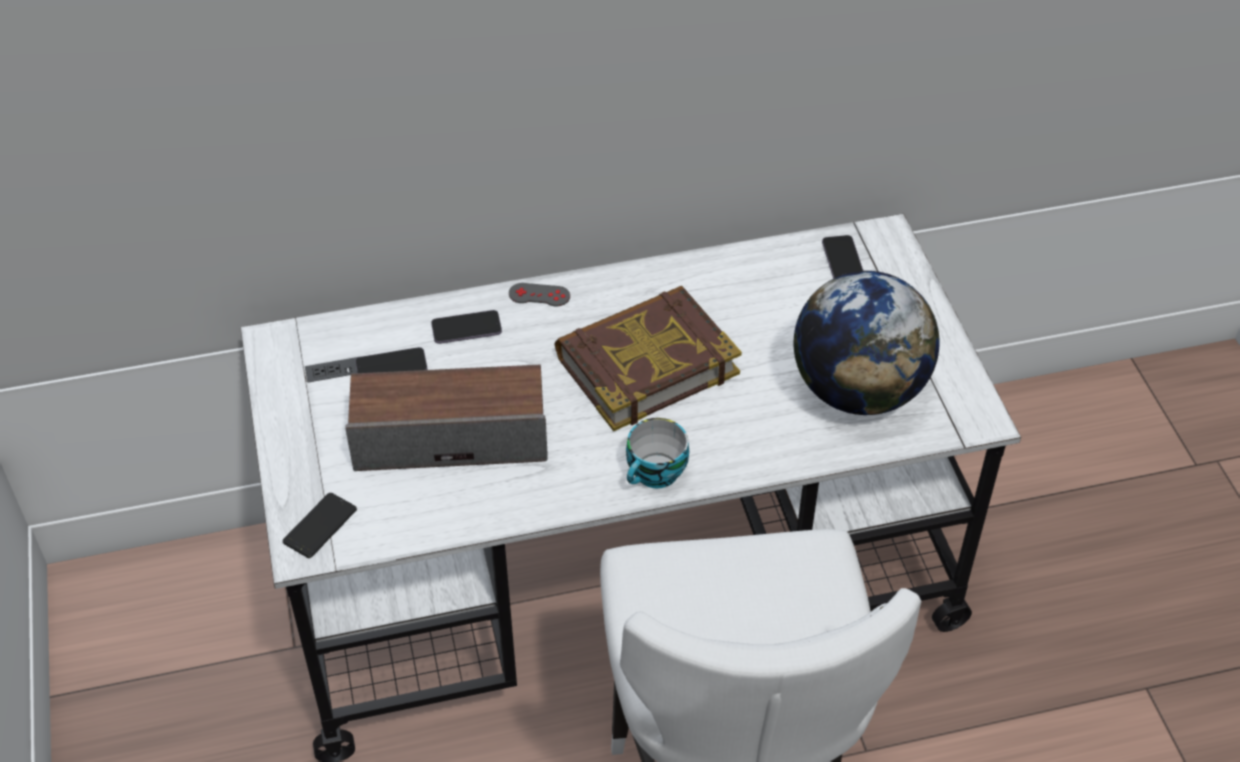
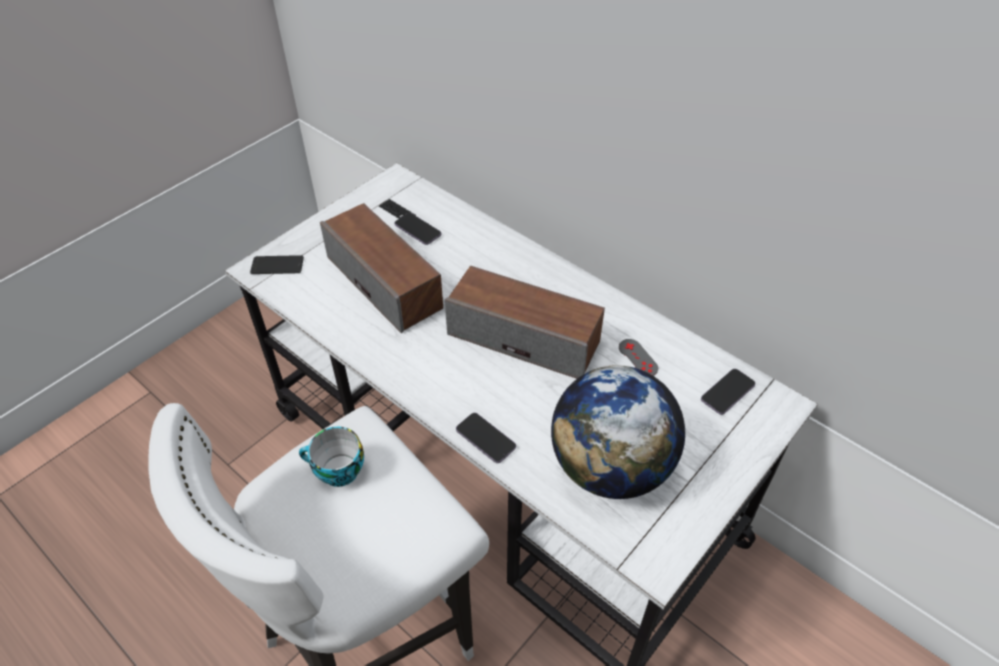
camera: 55 degrees right, 0 degrees up
phone [431,310,502,344] -> phone moved to [456,413,516,463]
grey game controller [509,283,570,307] -> grey game controller moved to [619,339,658,376]
book [555,286,742,431] -> speaker [445,266,605,379]
cup [626,418,689,488] -> cup moved to [299,427,364,487]

